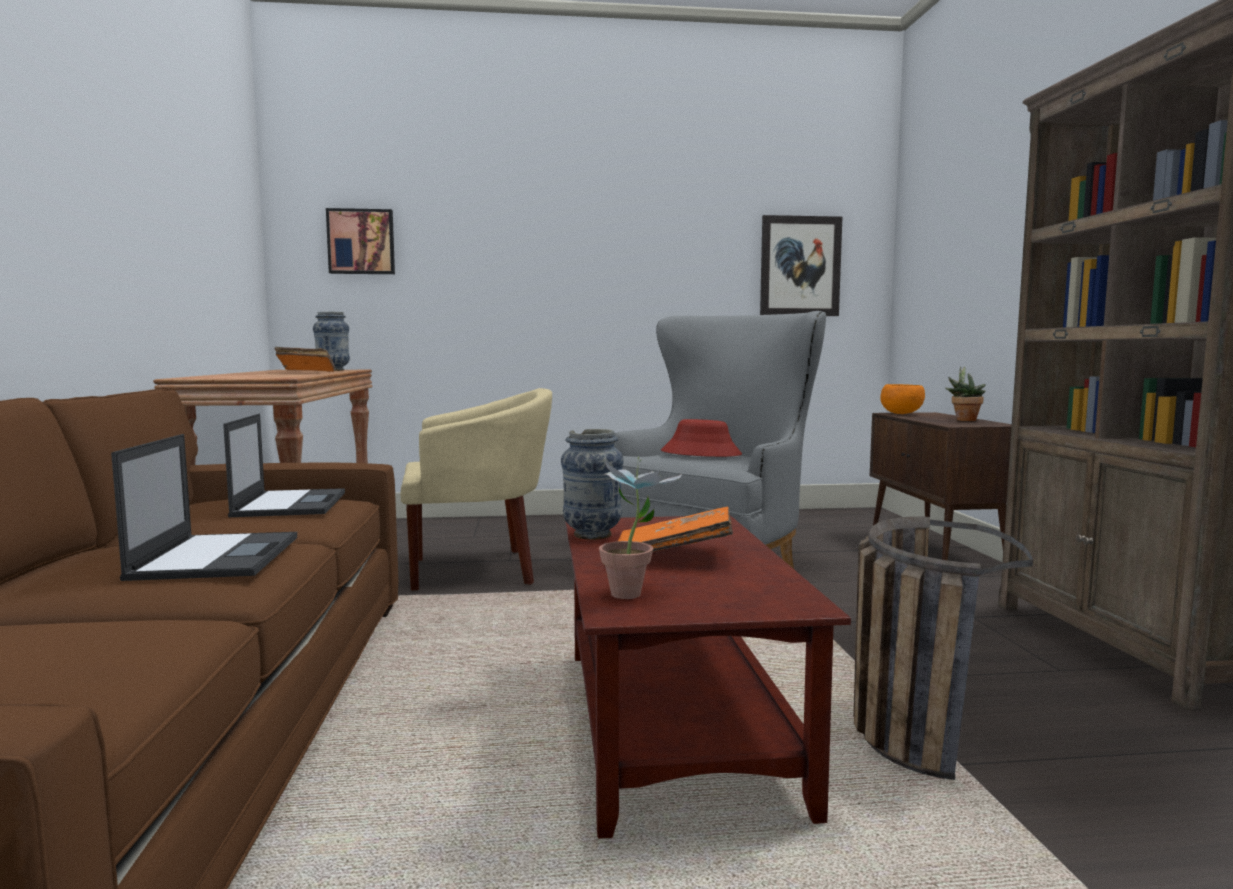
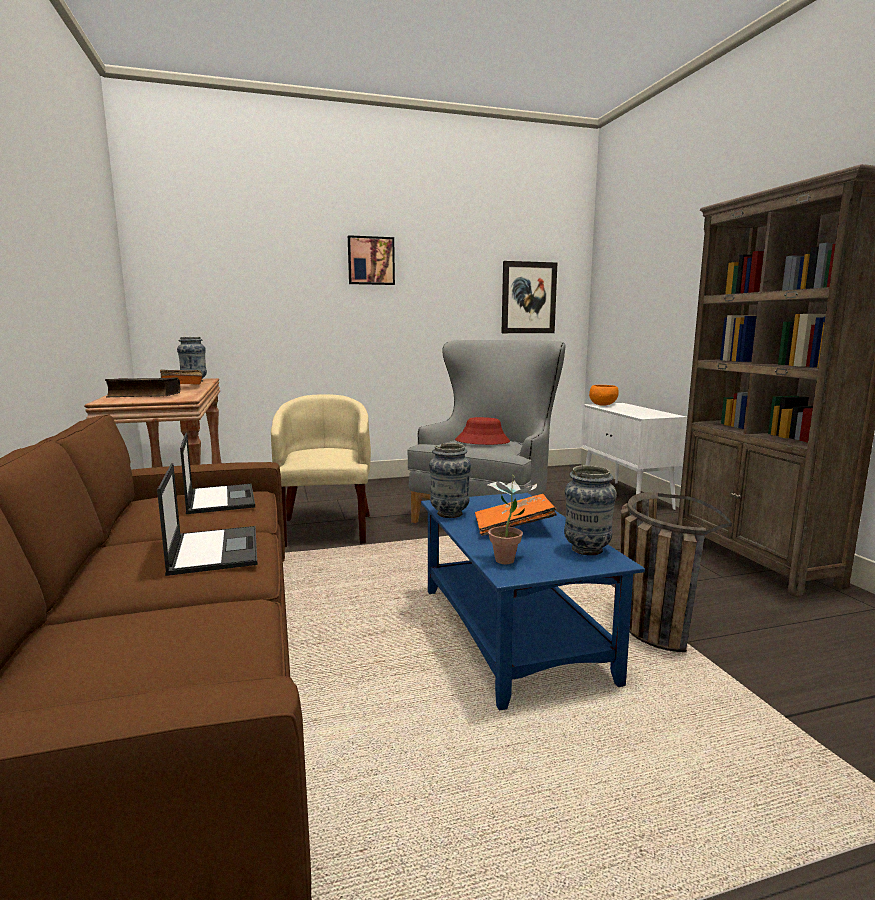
camera: 10 degrees left, 5 degrees up
picture [326,208,395,274] -> picture moved to [348,235,395,285]
beige armchair [400,388,552,591] -> beige armchair turned 75 degrees counterclockwise [271,394,371,547]
brown coffee table [565,515,851,839] -> blue coffee table [421,493,645,710]
brown cabinet [870,412,1012,560] -> white cabinet [581,403,687,510]
potted plant [946,366,986,421] -> none
none -> book [105,377,180,397]
none -> vase [564,465,617,555]

